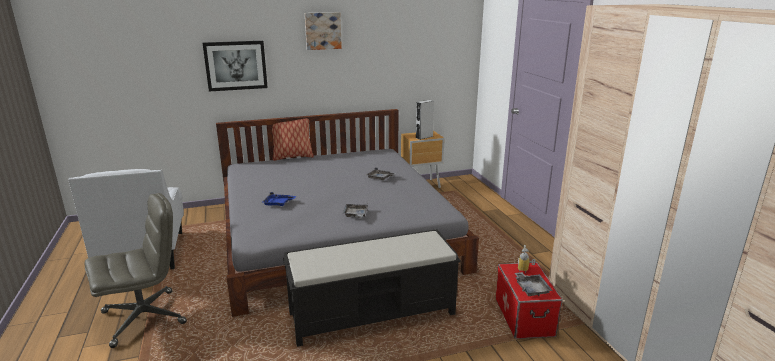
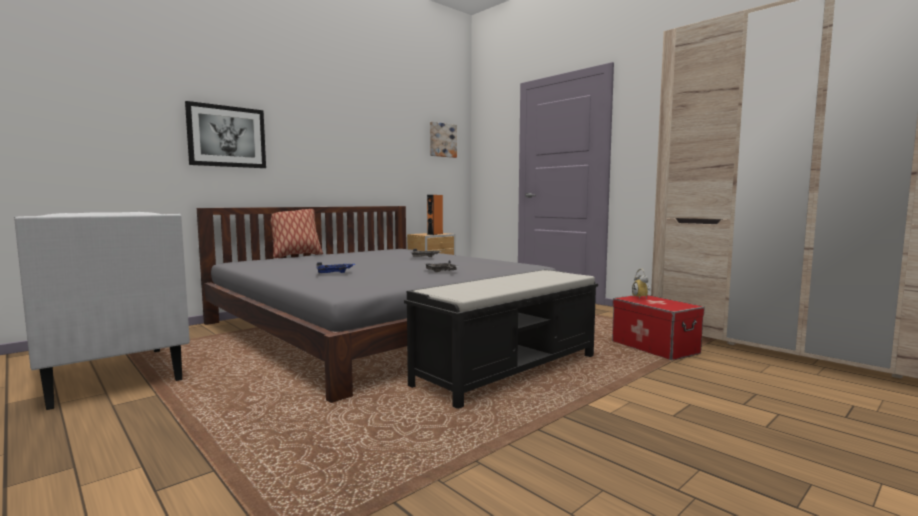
camera: 25 degrees left, 15 degrees down
grey office chair [84,193,187,348] -> none
picture [305,12,342,50] -> picture moved to [430,121,457,158]
grey speaker [416,100,434,140] -> orange speaker [427,195,443,235]
grey tray [515,272,553,296] -> none

